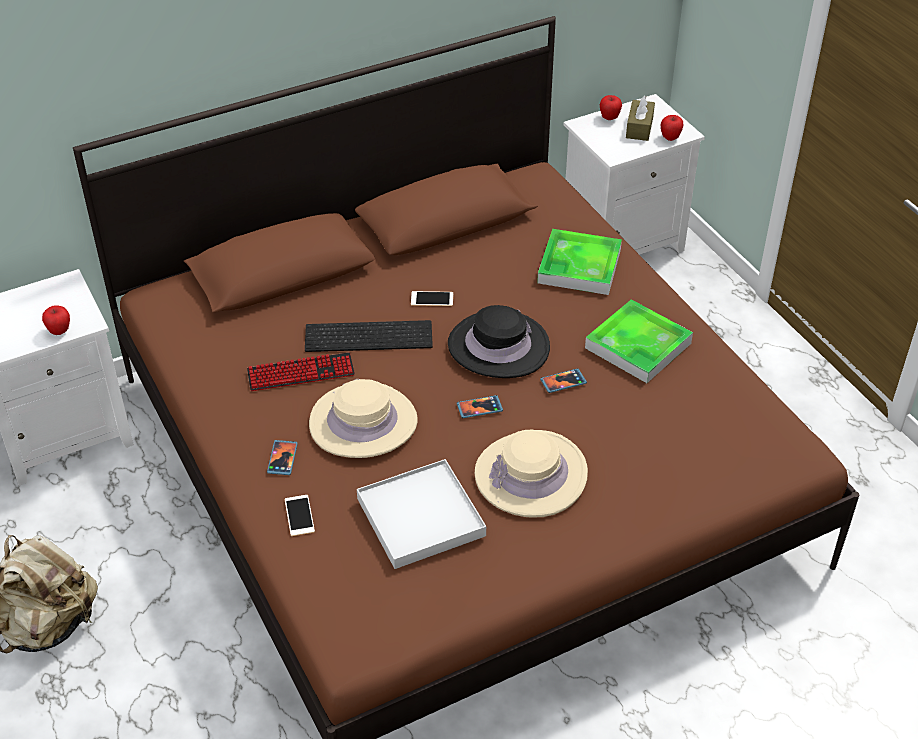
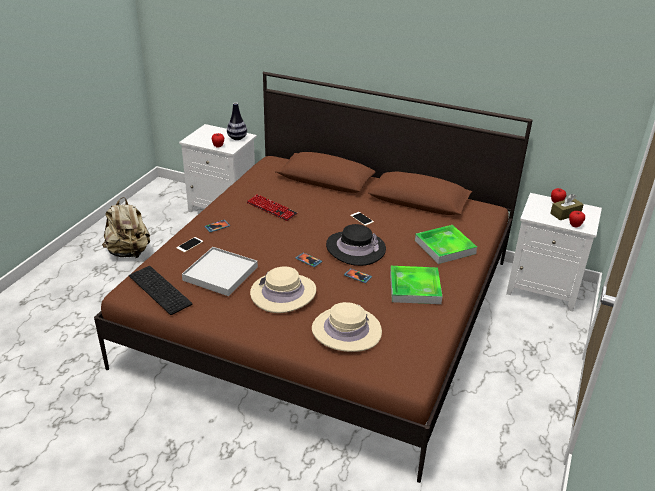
camera: 50 degrees right, 10 degrees down
keyboard [305,320,433,352] -> keyboard moved to [129,266,192,315]
beige hat [309,379,418,458] -> beige hat moved to [312,302,382,352]
none -> vase [227,102,247,140]

